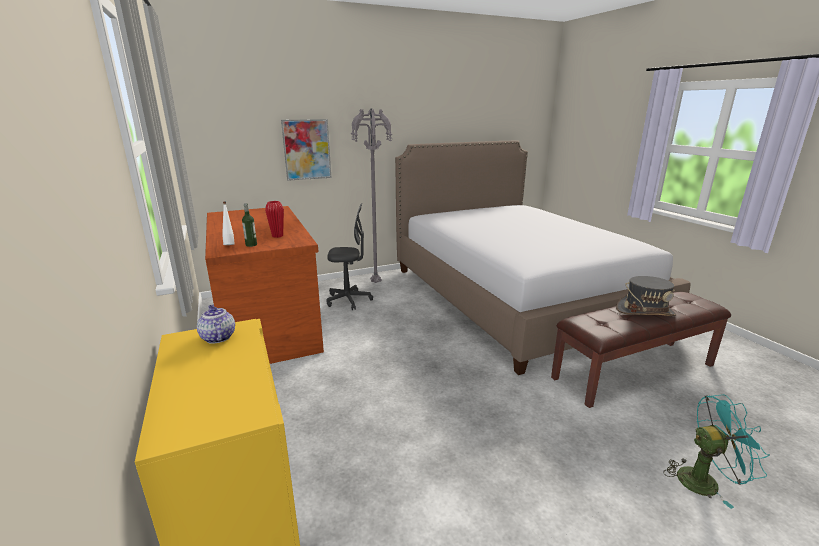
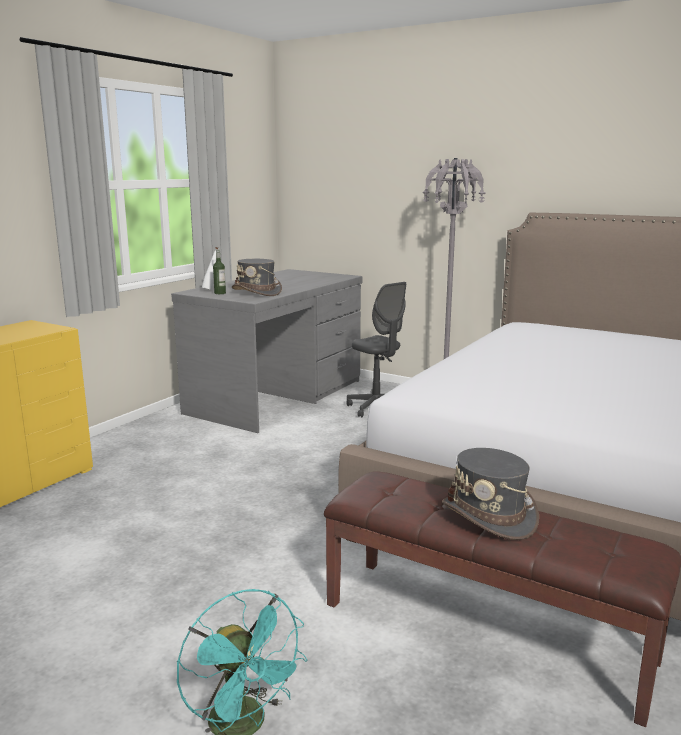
camera: 55 degrees right, 5 degrees down
teapot [197,305,235,344] -> none
brown desk [205,206,324,364] -> grey desk [171,269,363,433]
red vase [265,201,284,238] -> grey hat [232,259,282,296]
picture [281,119,331,181] -> none

